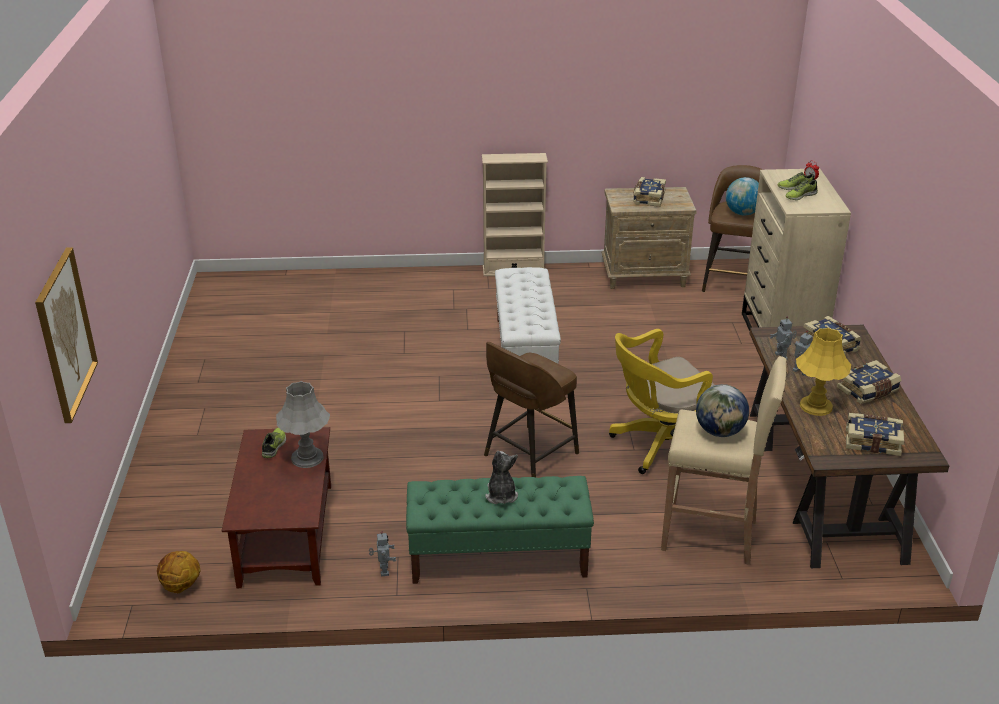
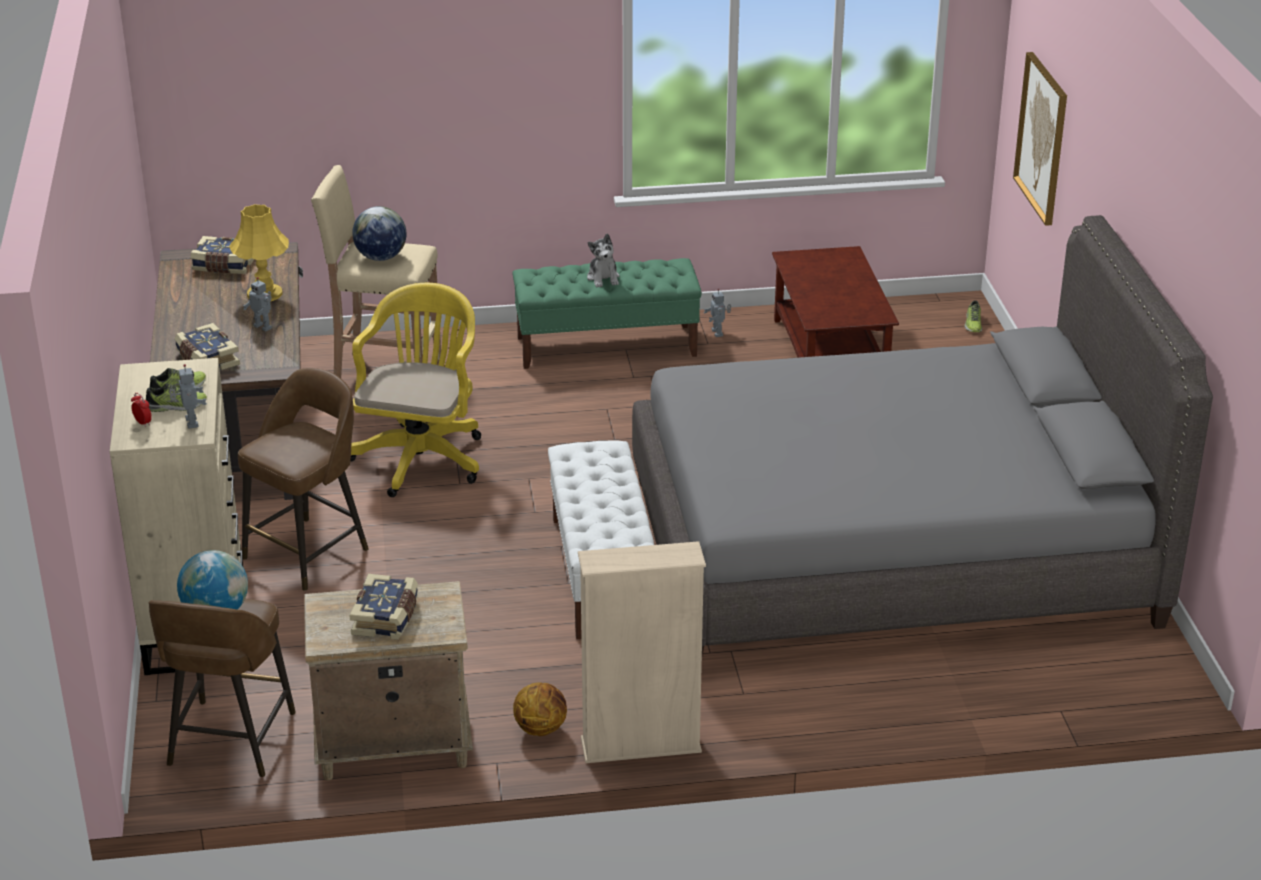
camera: 175 degrees right, 0 degrees up
basketball [157,551,201,593] -> basketball moved to [513,683,567,736]
shoe [262,428,286,458] -> shoe moved to [965,300,982,332]
grey table lamp [276,381,330,468] -> none
brown stool [484,342,579,477] -> brown stool moved to [238,368,369,591]
yellow office chair [609,329,715,474] -> yellow office chair turned 45 degrees counterclockwise [350,283,481,497]
toy robot [770,316,797,360] -> toy robot moved to [169,364,207,429]
book [837,360,901,404] -> none
none -> grey bed [632,215,1213,655]

